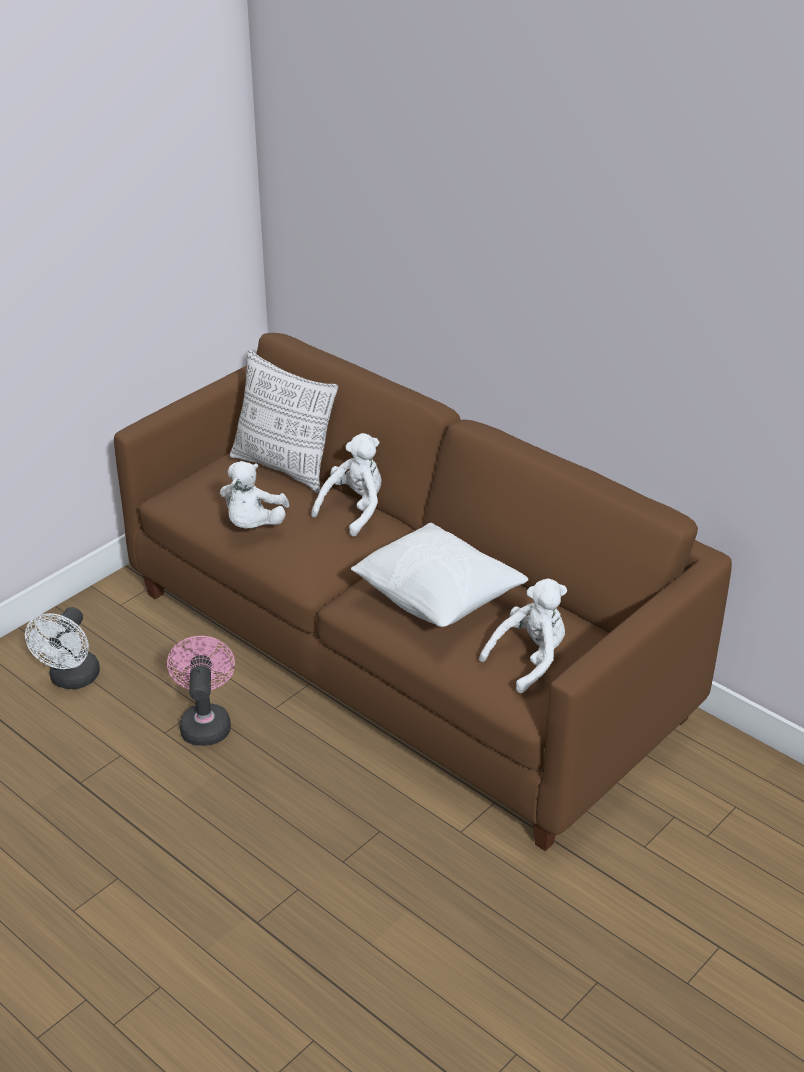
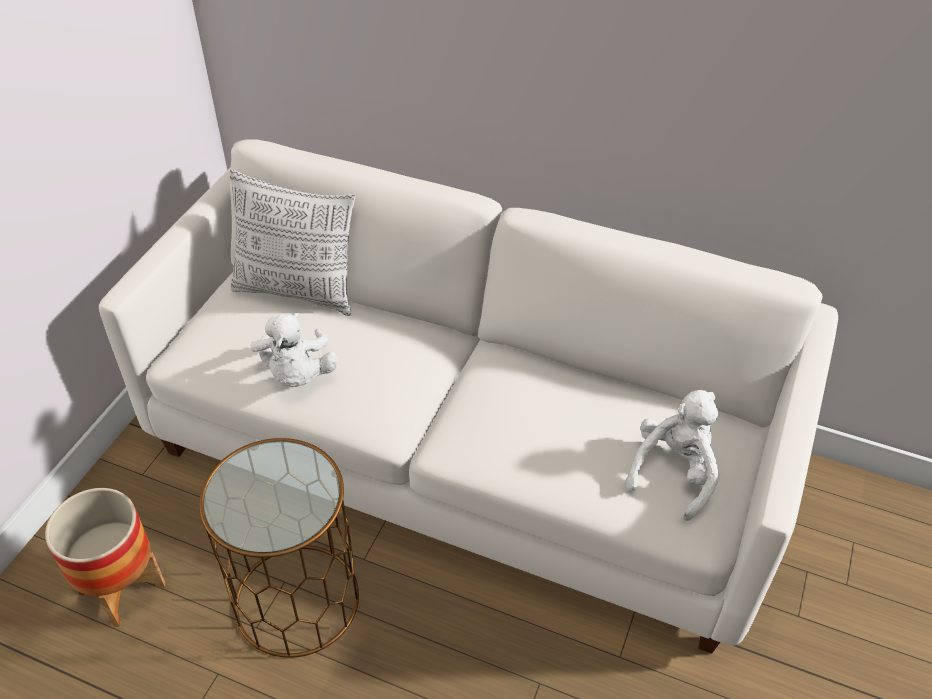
camera: 20 degrees left, 10 degrees up
white fan [25,607,100,689] -> planter [45,488,165,627]
brown sofa [114,333,732,851] -> white sofa [99,139,838,654]
pink fan [167,636,235,746] -> brown side table [199,438,359,658]
white plush toy [311,433,382,537] -> none
white pillow [351,523,528,627] -> none

